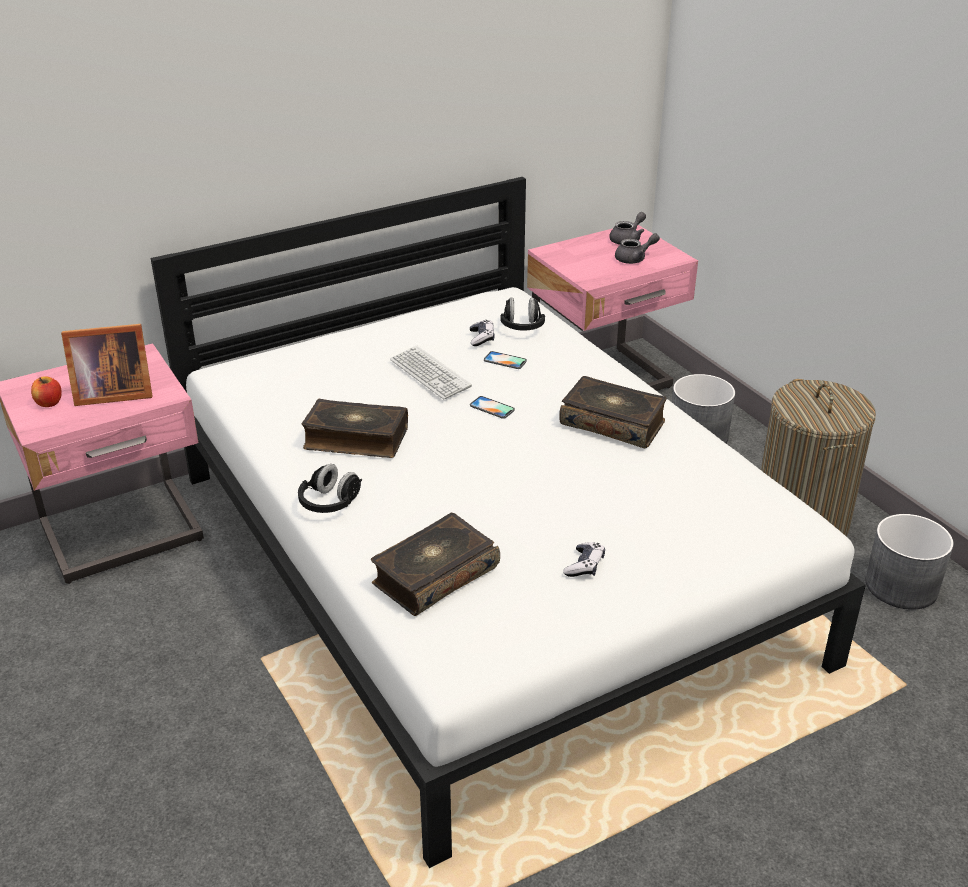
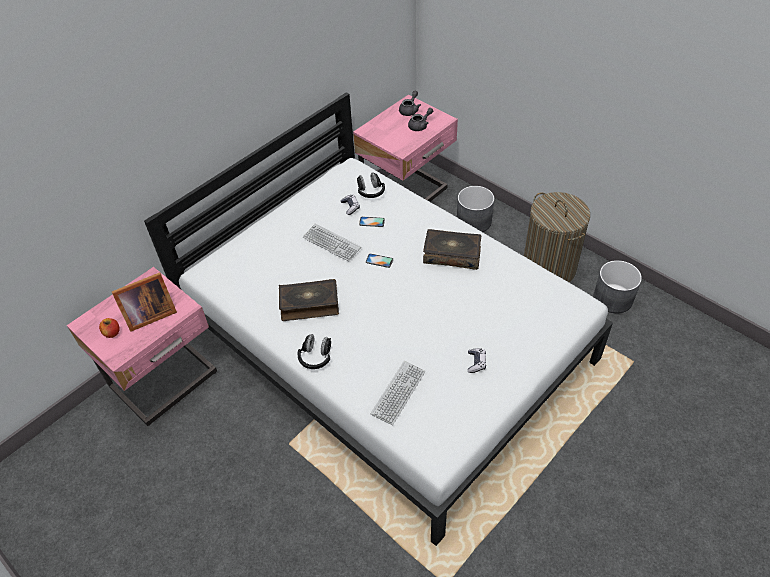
camera: 15 degrees left, 15 degrees up
book [371,513,500,616] -> keyboard [370,361,425,426]

